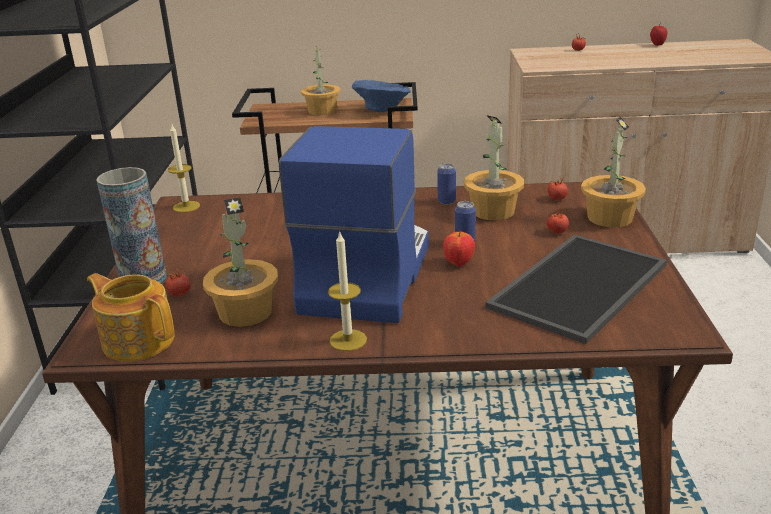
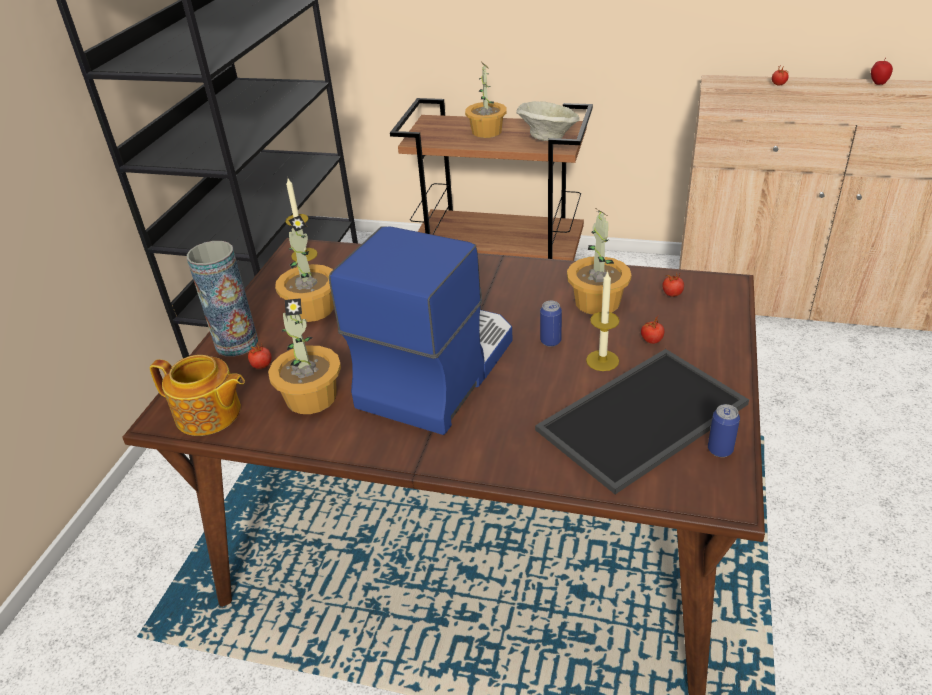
camera: 15 degrees right, 10 degrees up
teapot [87,273,175,361] -> teapot turned 150 degrees clockwise [150,355,245,436]
candle [328,231,367,351] -> candle moved to [586,271,620,371]
blue bowl [352,80,411,112] -> beige bowl [516,101,580,141]
can [437,163,456,205] -> can moved to [708,404,740,457]
apple [443,229,475,267] -> none
potted plant [581,117,646,227] -> potted plant moved to [275,215,334,322]

